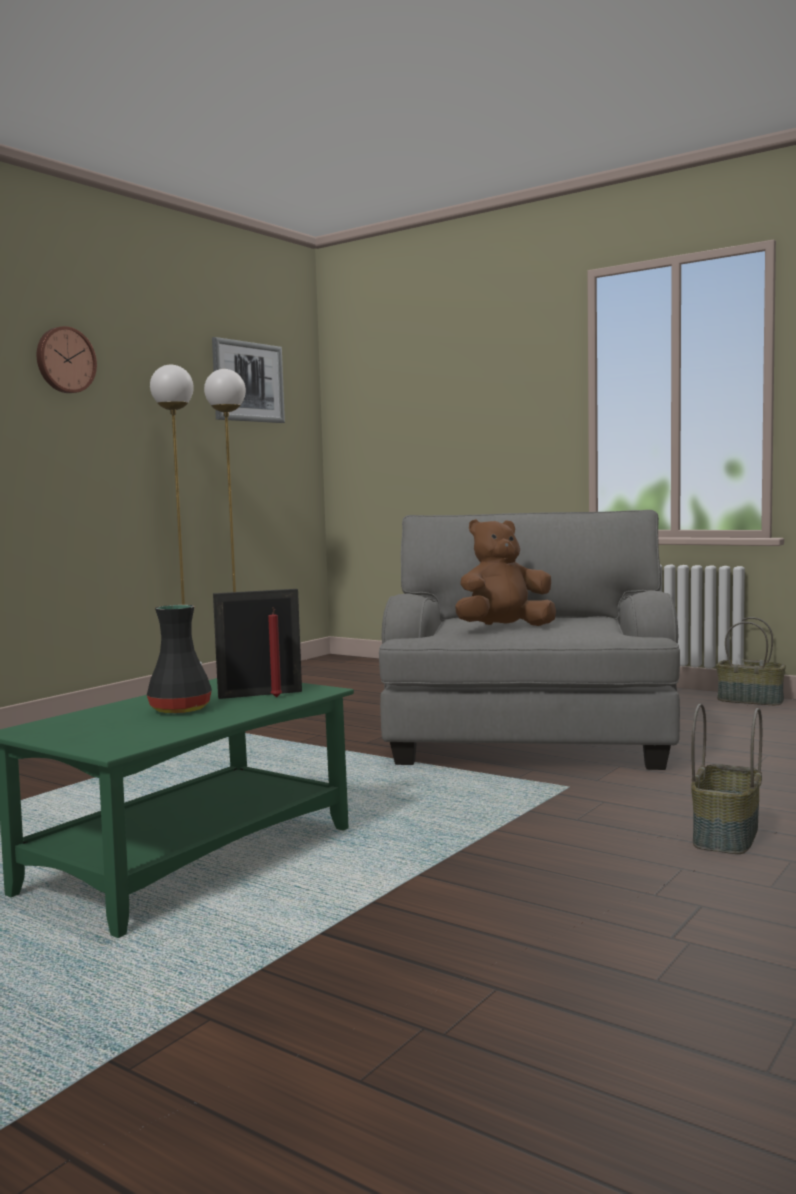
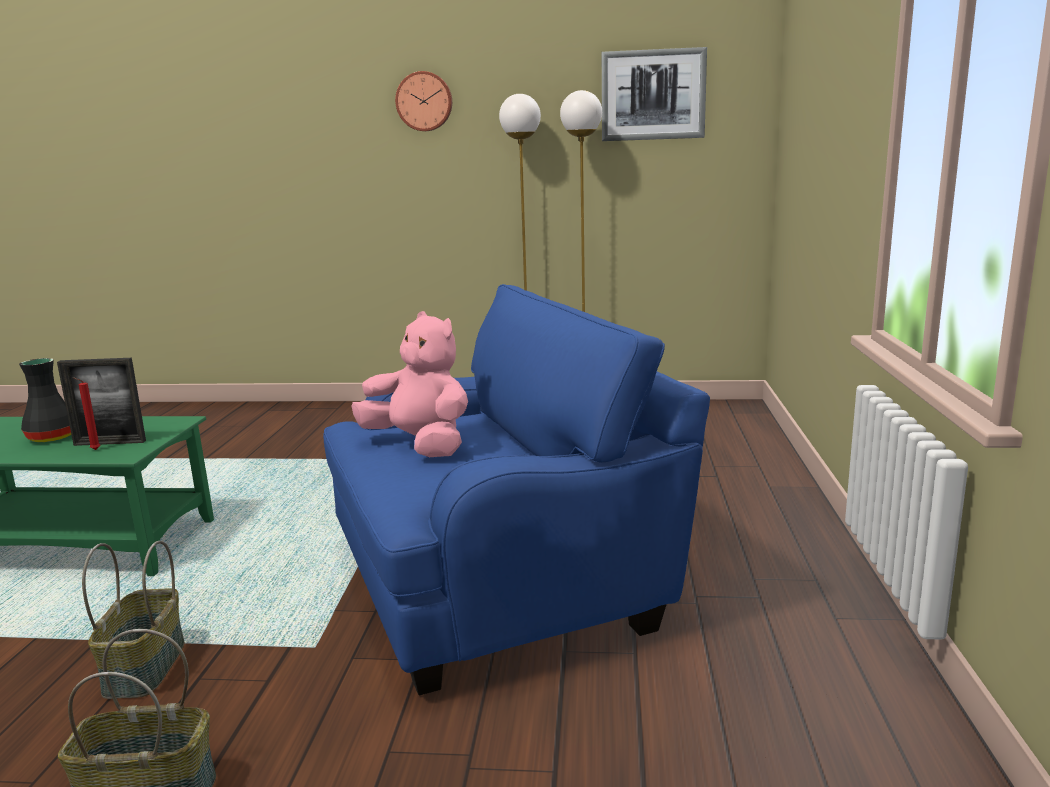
camera: 60 degrees right, 10 degrees up
picture frame [213,589,302,699] -> picture frame turned 135 degrees clockwise [57,358,146,446]
grey armchair [379,510,680,770] -> blue armchair [323,284,710,695]
brown plush toy [455,519,556,626] -> pink plush toy [351,311,468,457]
basket [716,617,786,705] -> basket moved to [82,541,185,699]

